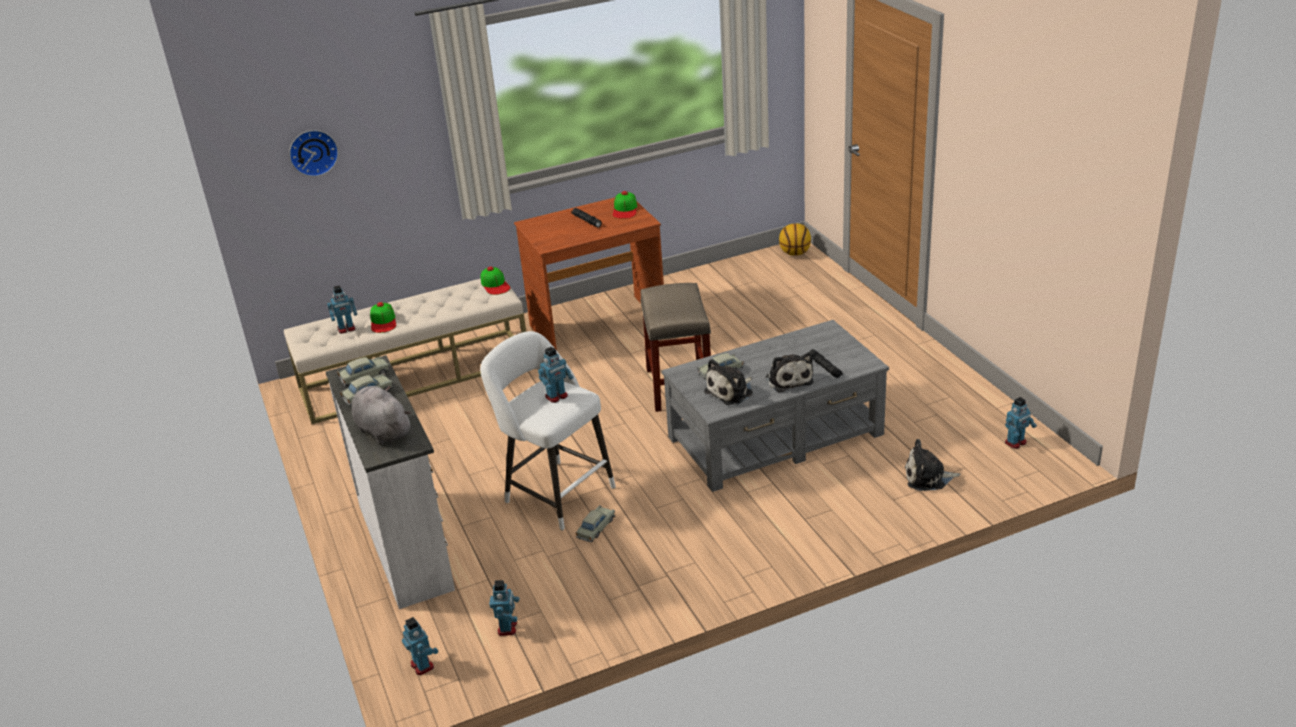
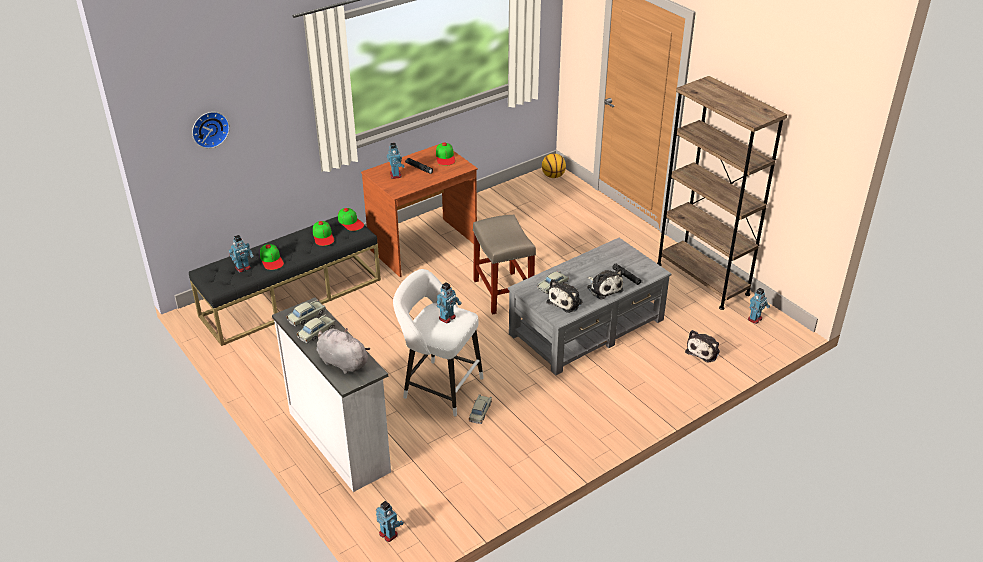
camera: 15 degrees left, 5 degrees up
beige bench [284,279,526,424] -> black bench [189,216,381,346]
toy robot [489,580,519,636] -> toy robot moved to [387,143,405,179]
plush toy [905,439,960,491] -> plush toy turned 45 degrees counterclockwise [685,330,720,363]
none -> cap [313,221,334,246]
none -> brown bookcase [657,76,787,310]

